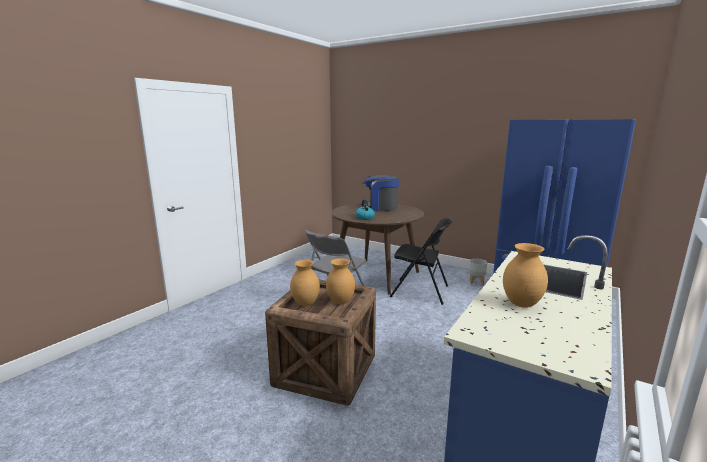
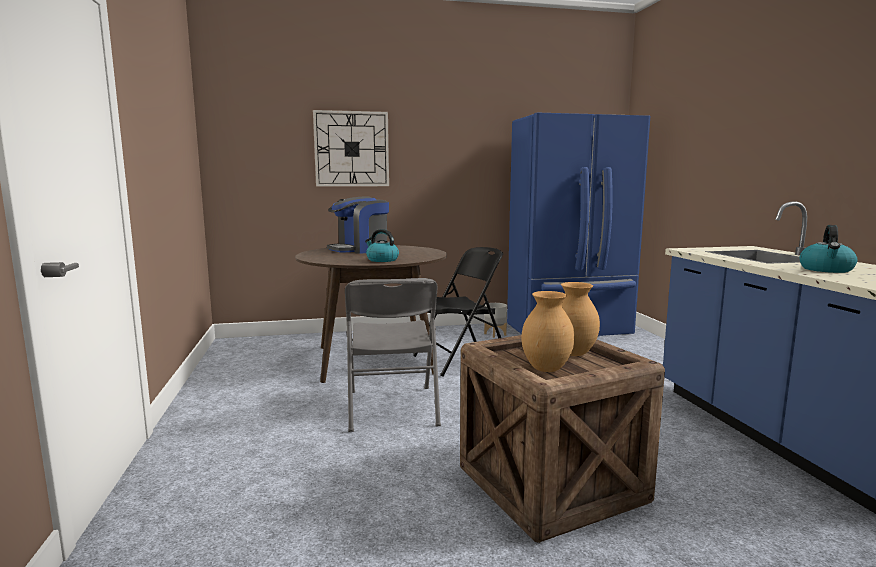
camera: 45 degrees left, 5 degrees down
brown vase [503,243,548,308] -> kettle [799,225,857,273]
none -> wall clock [313,110,389,187]

